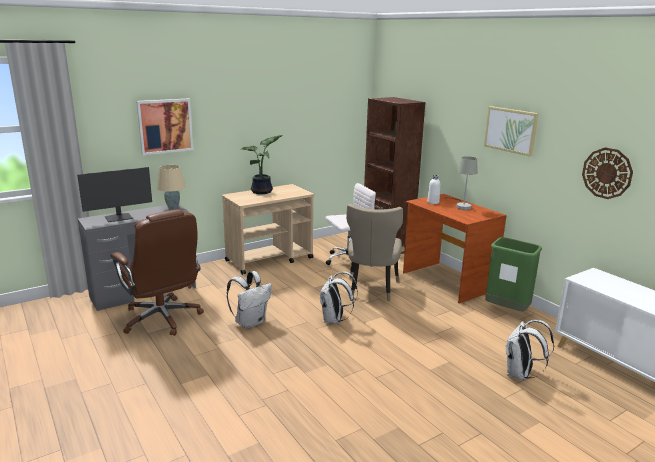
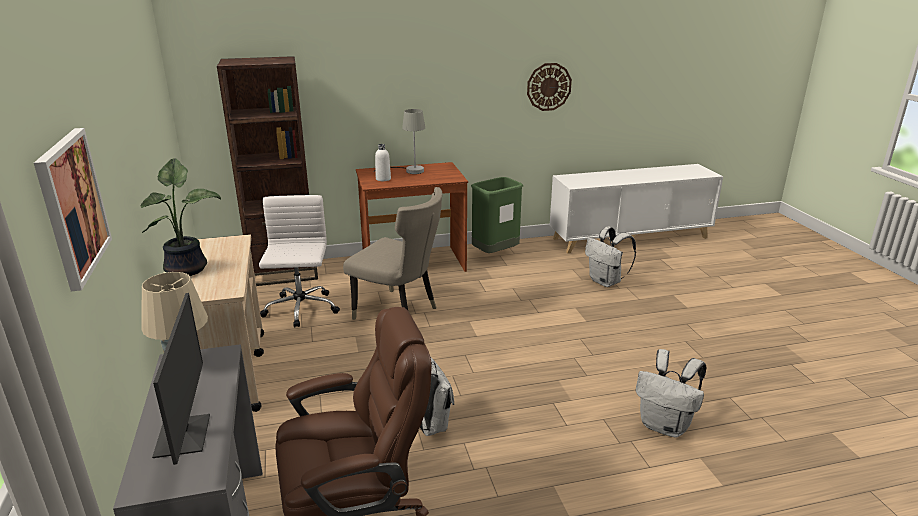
camera: 70 degrees left, 5 degrees up
white backpack [320,271,358,324] -> white backpack moved to [636,349,707,438]
picture [484,106,539,157] -> none

